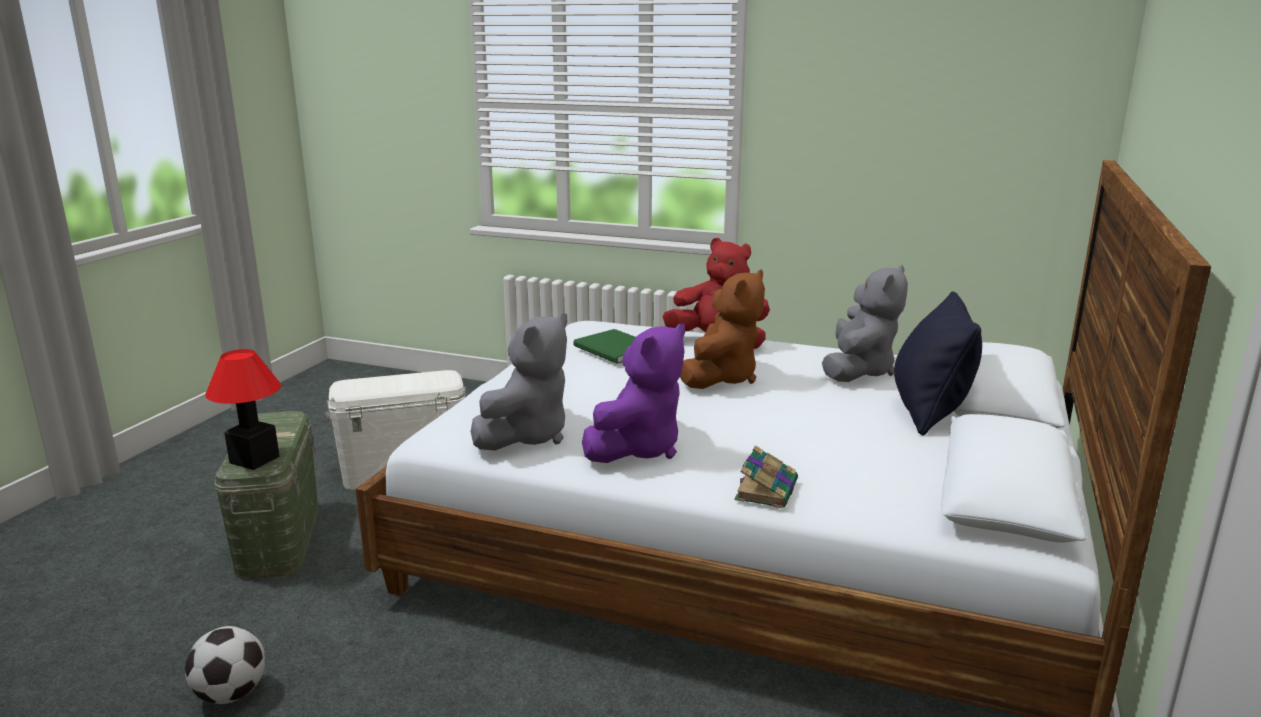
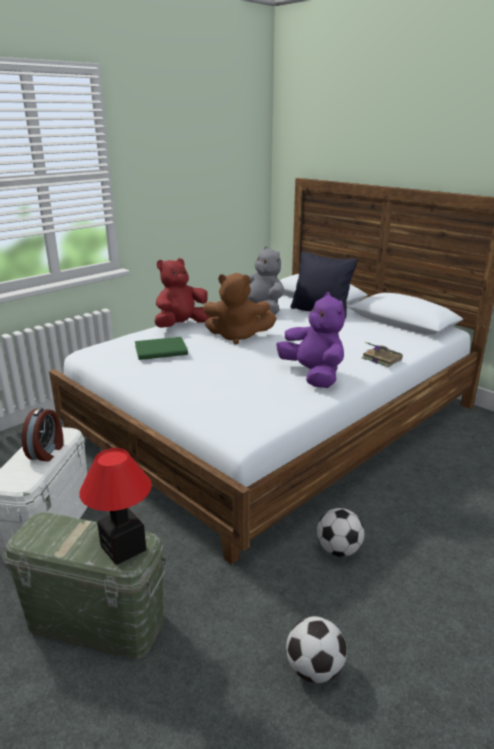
camera: 65 degrees left, 5 degrees up
grey plush toy [471,313,567,451] -> none
brown plush toy [680,270,765,389] -> brown plush toy turned 135 degrees clockwise [203,273,277,345]
none -> alarm clock [22,408,64,462]
none -> football [317,508,364,557]

